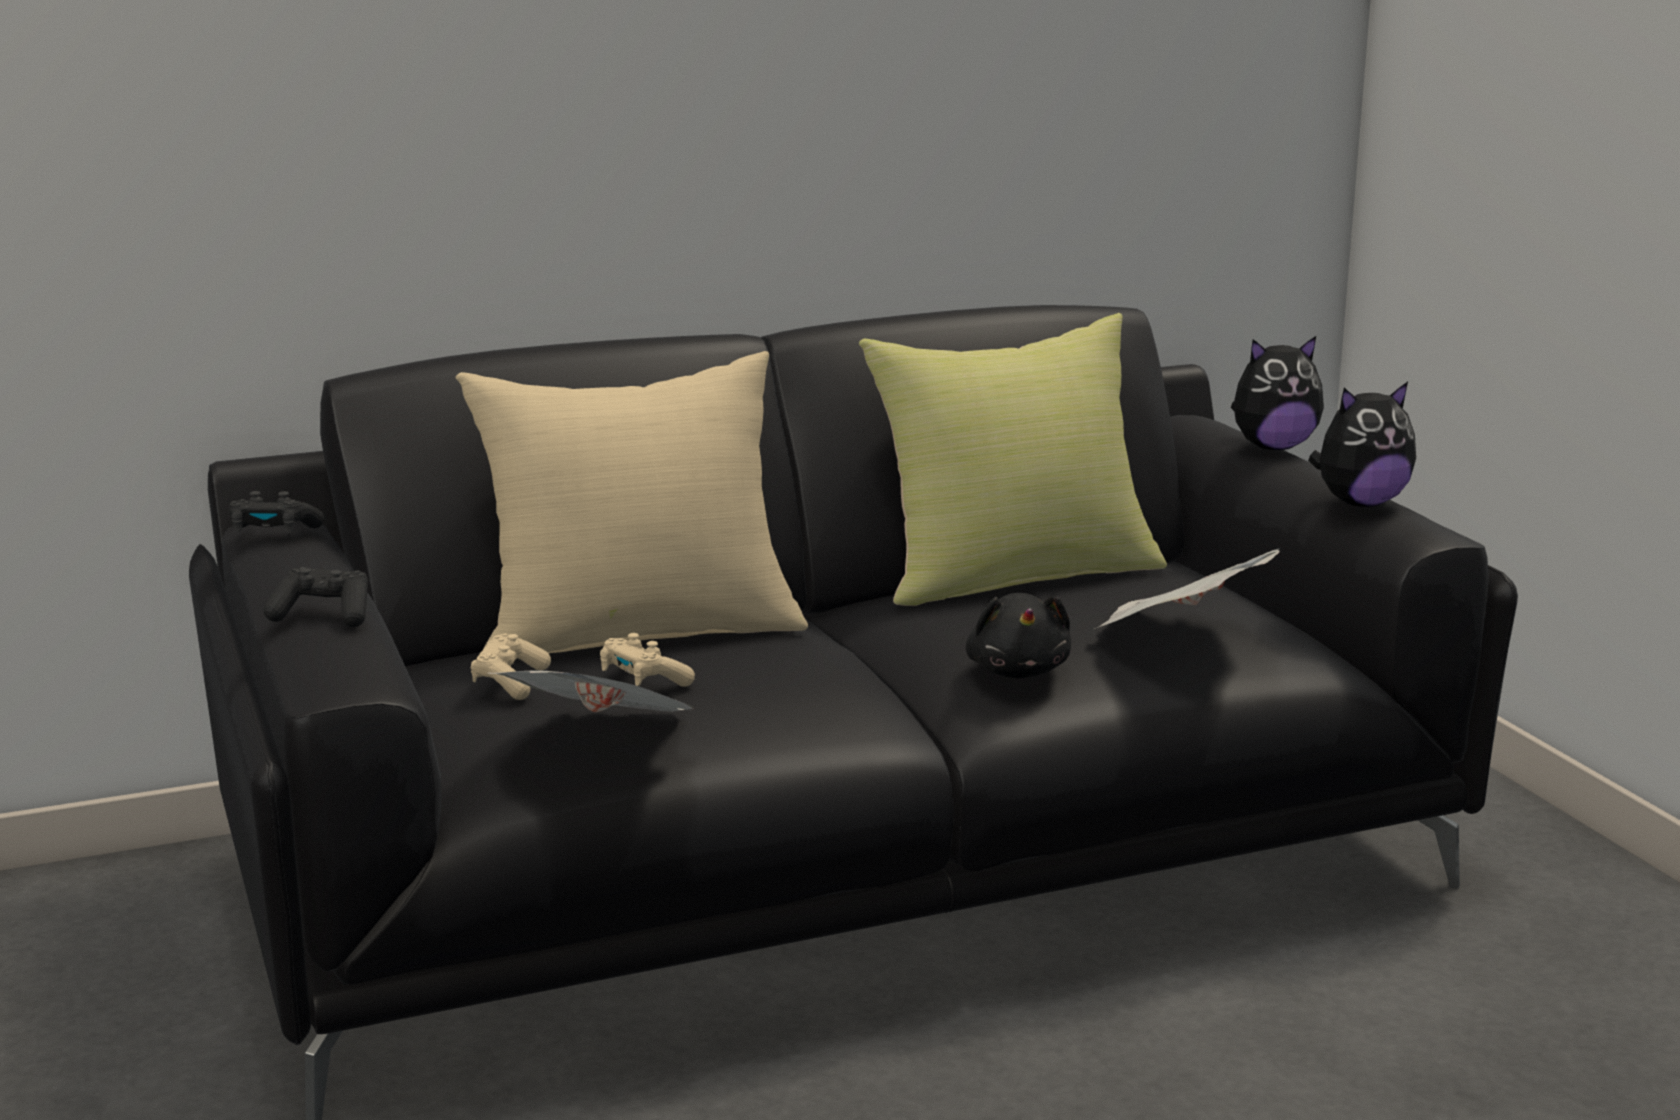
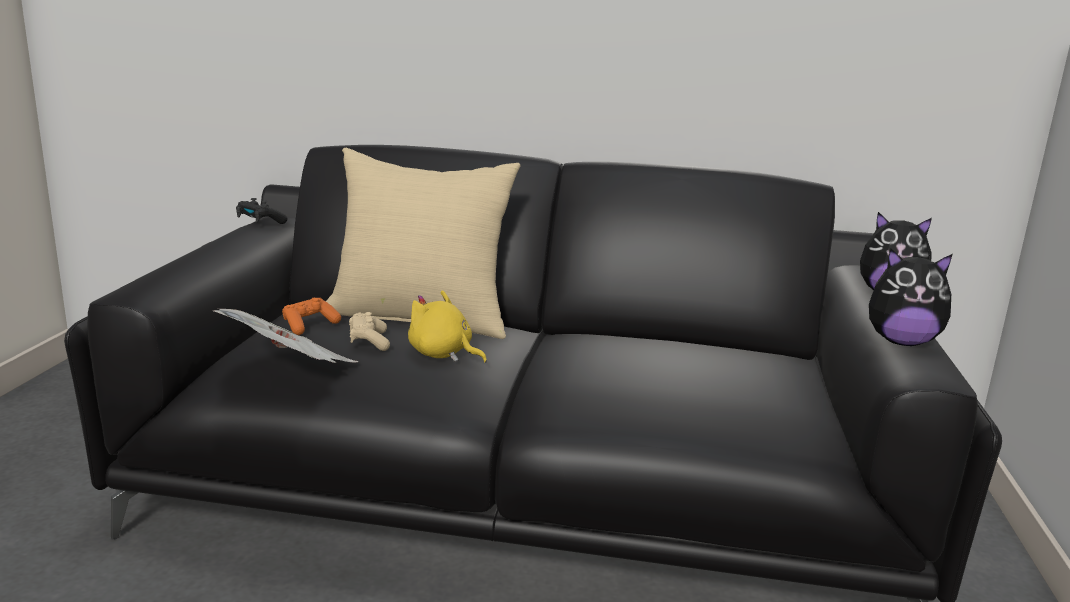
camera: 30 degrees right, 0 degrees up
black game controller [264,567,368,627] -> none
beige game controller [471,633,551,700] -> orange game controller [282,298,341,335]
yellow pillow [859,313,1167,606] -> none
black plush toy [966,593,1071,678] -> none
newspaper [1094,548,1280,629] -> none
none -> yellow plush toy [408,290,487,363]

